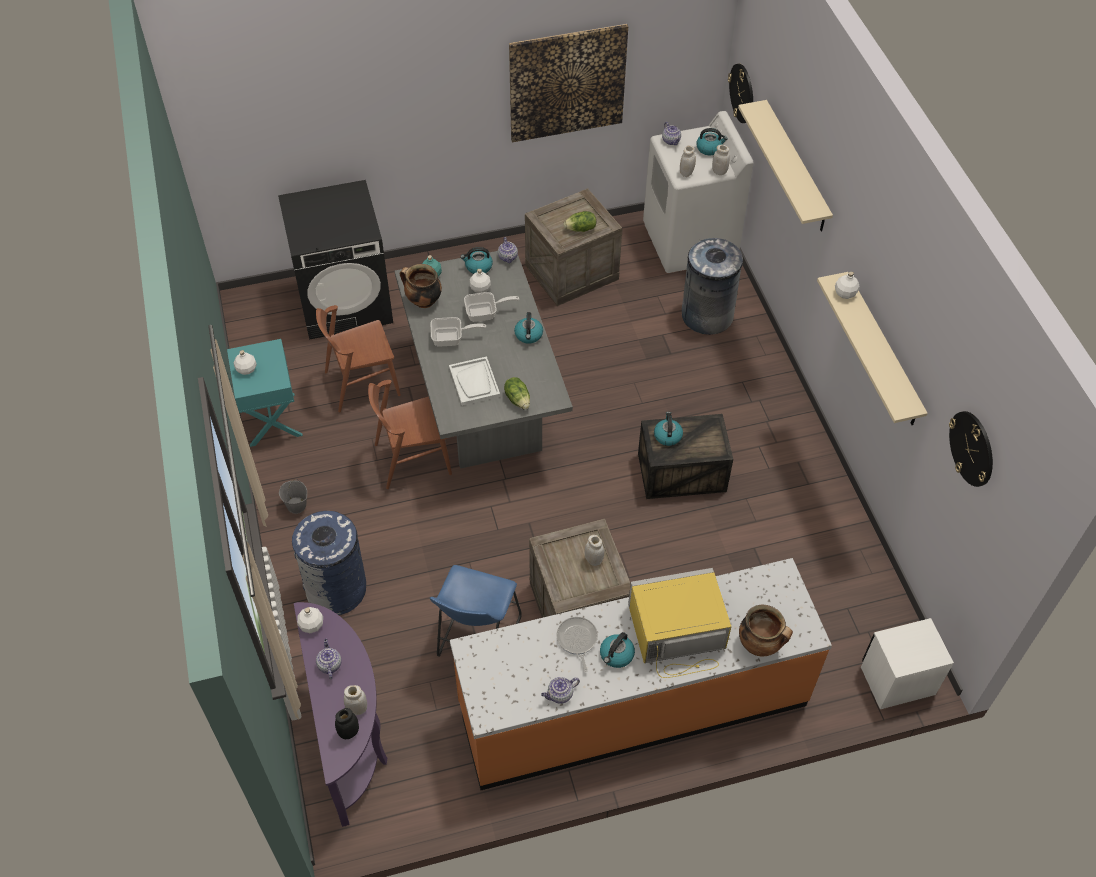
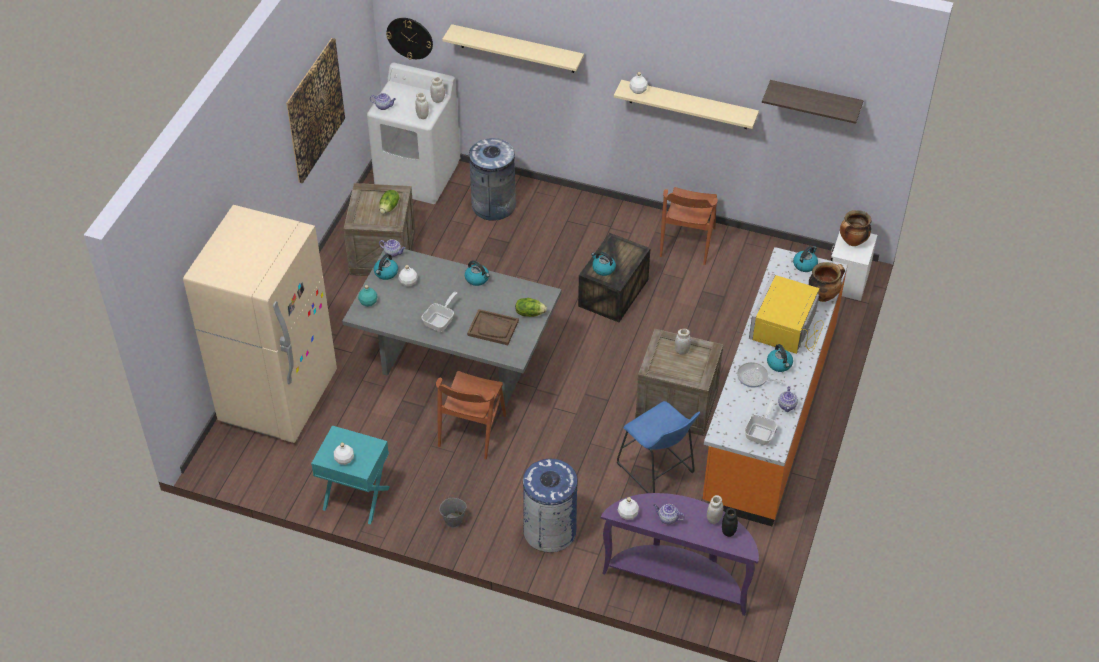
camera: 55 degrees left, 5 degrees down
black washing machine [278,180,393,340] -> beige fridge [183,205,337,443]
brown chair [316,305,401,412] -> brown chair moved to [660,187,718,265]
cooking pot [400,264,442,308] -> cooking pot moved to [840,210,872,246]
white tray [449,356,500,406] -> brown tray [467,309,519,345]
frying pan [464,292,519,322] -> frying pan moved to [744,400,778,445]
kettle [696,128,728,155] -> kettle moved to [793,246,818,272]
wall clock [949,411,993,487] -> shelf [762,80,864,124]

